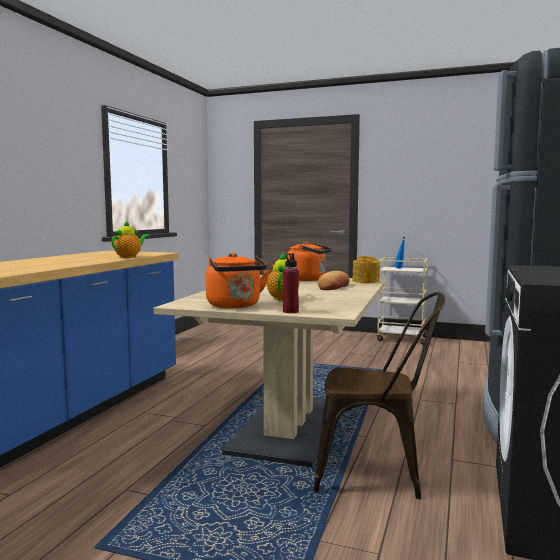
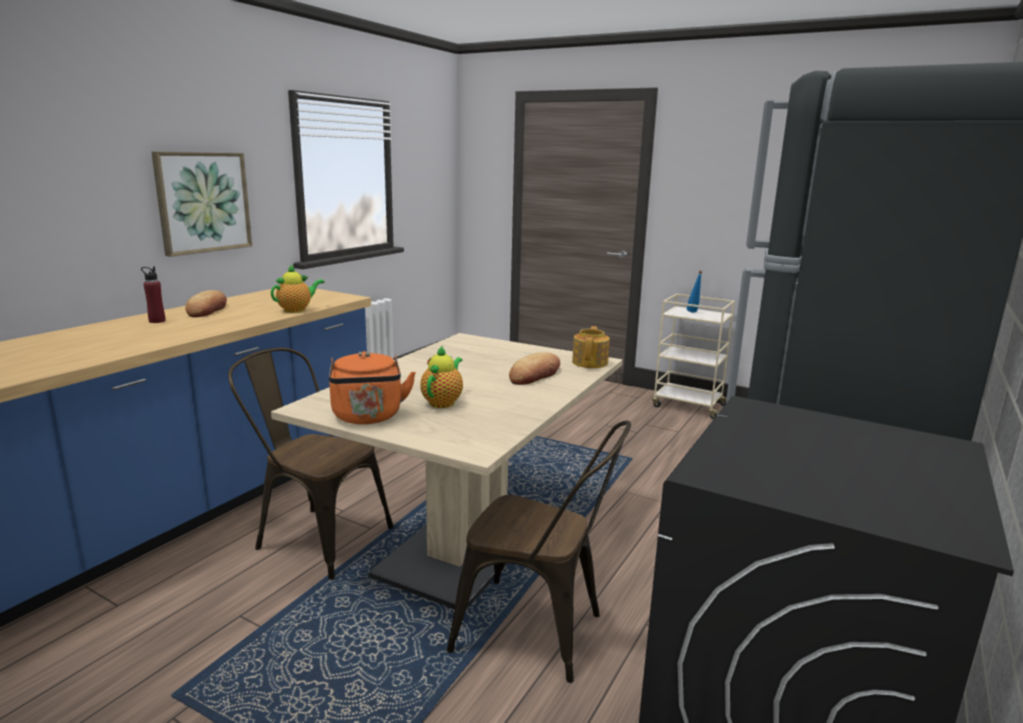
camera: 10 degrees right, 10 degrees up
red bottle [283,253,299,313] -> red bottle moved to [141,266,165,323]
orange kettle [286,241,332,281] -> none
none -> picture [151,152,252,257]
none -> bread [185,290,227,317]
none -> brown chair [228,348,394,580]

